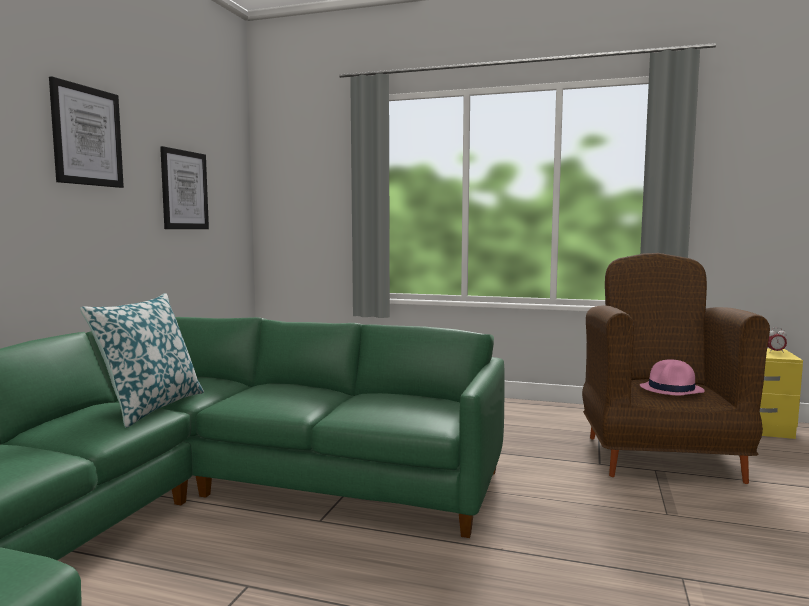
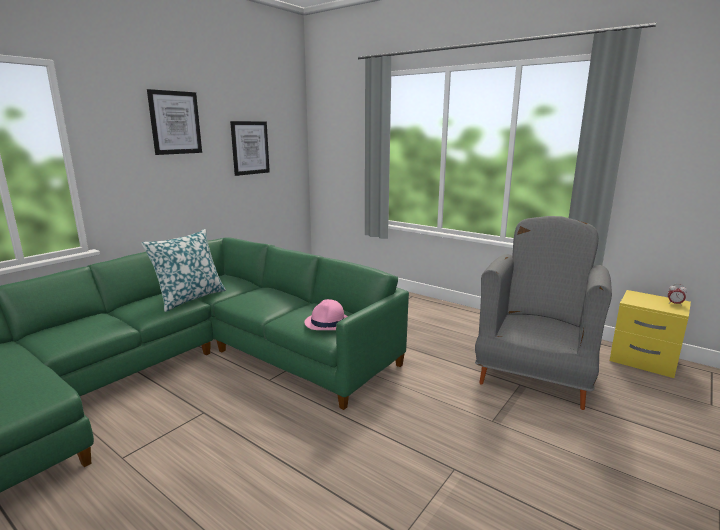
camera: 20 degrees right, 10 degrees up
brown armchair [582,253,770,484] -> grey armchair [475,216,612,410]
pink hat [640,360,705,395] -> pink hat moved to [304,299,348,330]

